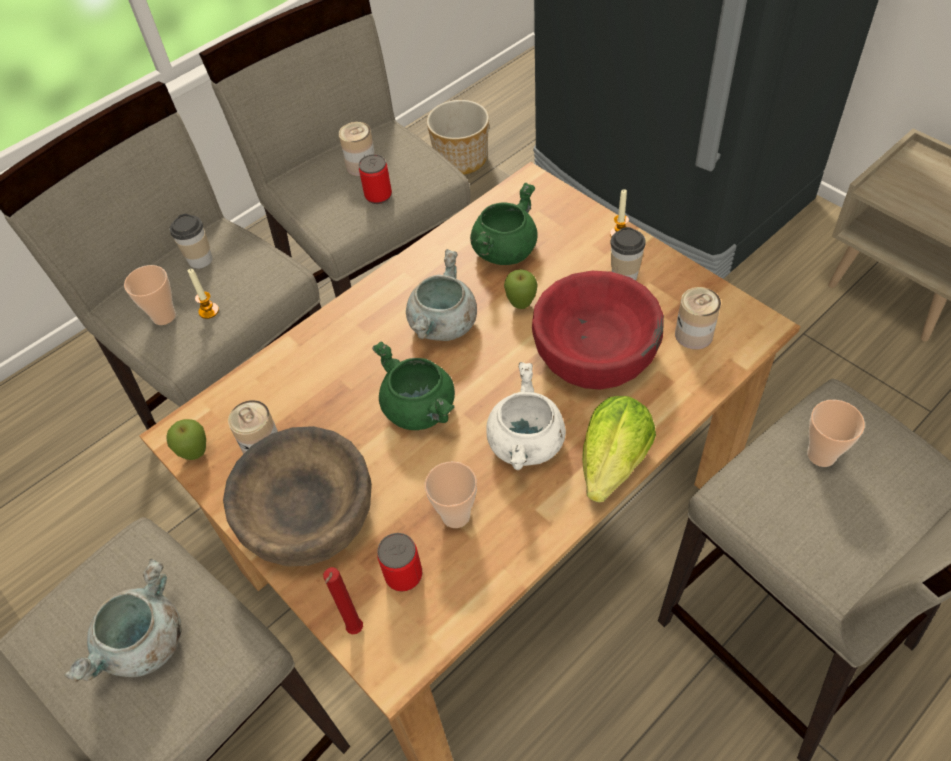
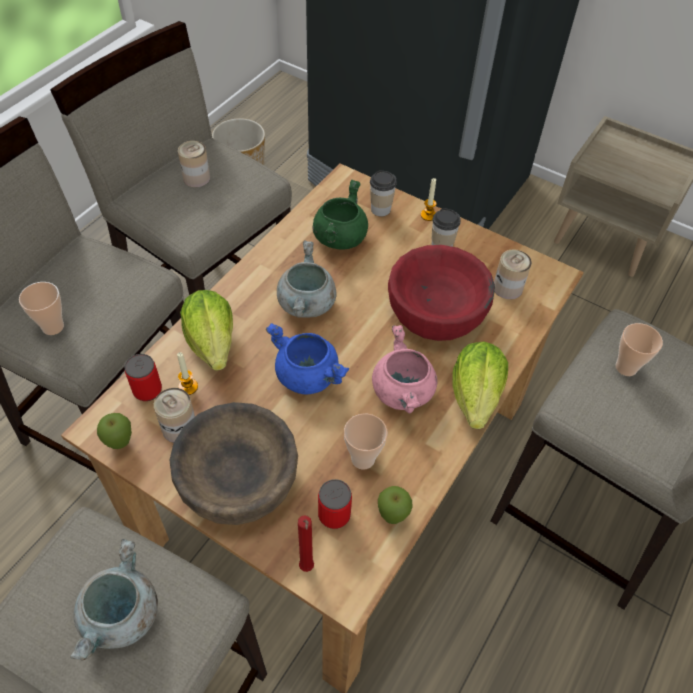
camera: 20 degrees left, 0 degrees up
cup [170,214,213,269] -> cup moved to [370,170,397,217]
candle [188,269,219,319] -> candle moved to [177,352,198,395]
can [359,154,392,204] -> can moved to [125,354,162,401]
green cooking pot [372,342,455,430] -> blue cooking pot [266,323,349,394]
white cooking pot [486,362,566,470] -> pink cooking pot [372,325,438,413]
apple [504,269,538,309] -> apple moved to [378,486,412,524]
none -> lettuce [180,290,233,371]

